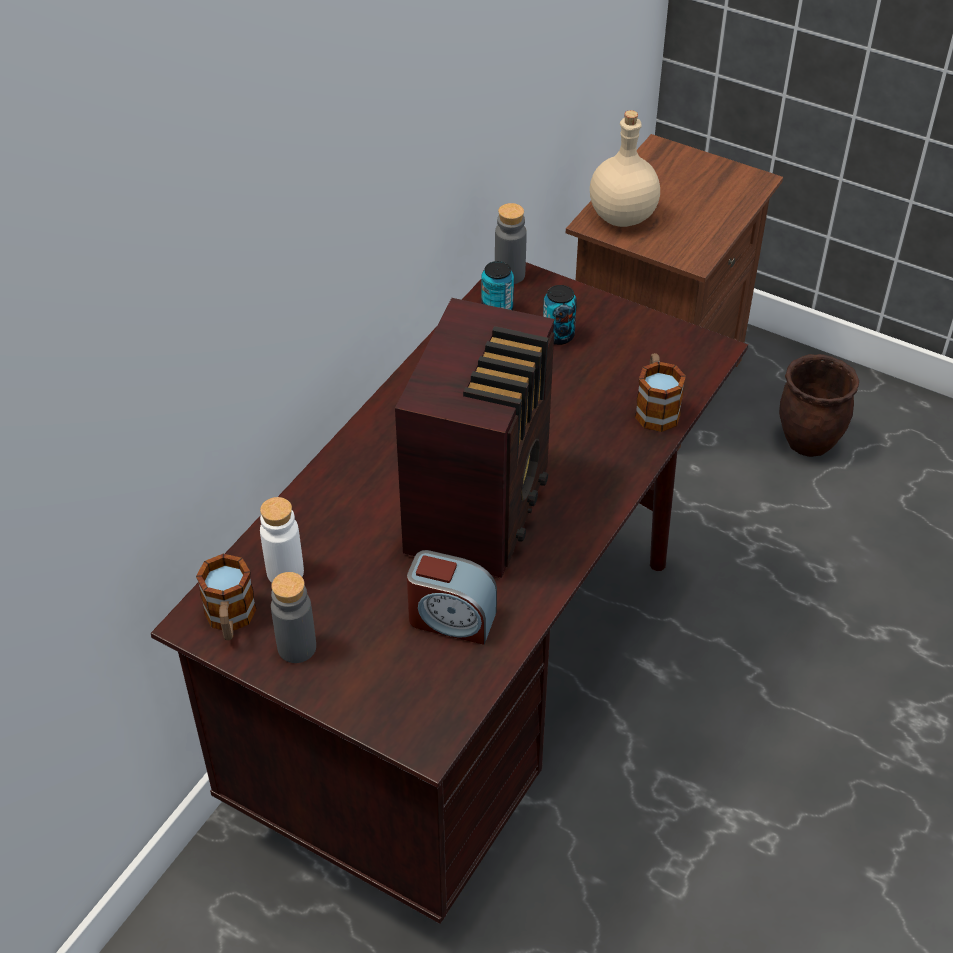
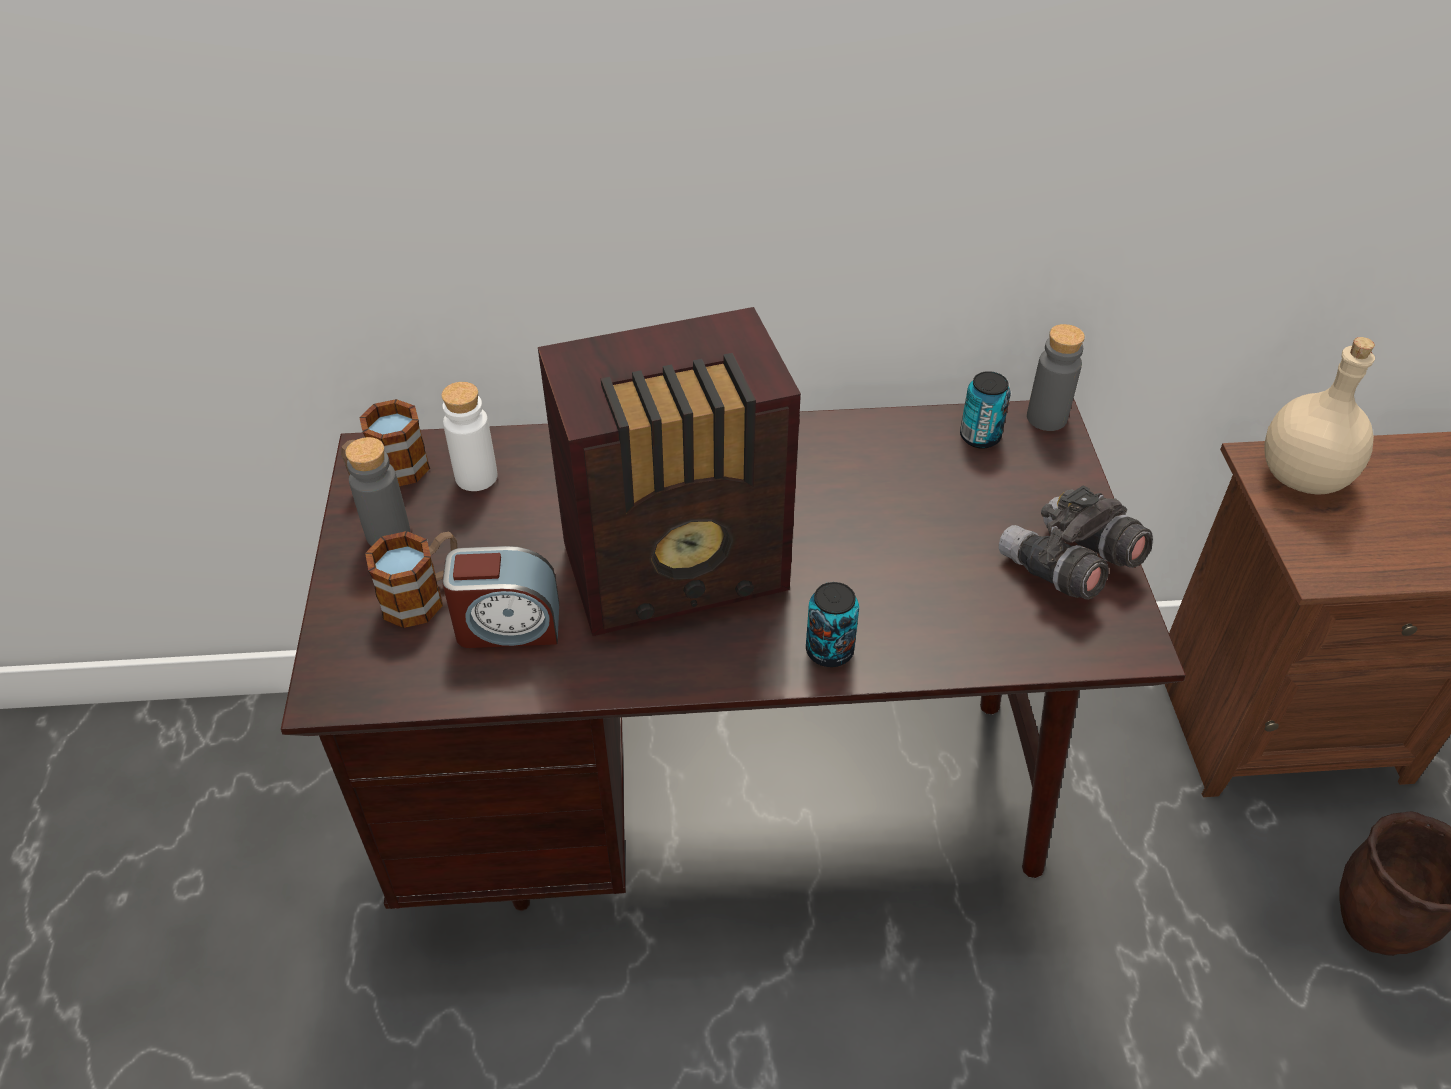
camera: 55 degrees right, 0 degrees up
alarm clock [407,550,497,645] -> alarm clock turned 75 degrees counterclockwise [442,546,559,648]
can [543,285,577,345] -> can moved to [806,582,859,667]
mug [635,353,686,432] -> mug moved to [365,531,457,628]
none -> grey binoculars [999,485,1153,599]

